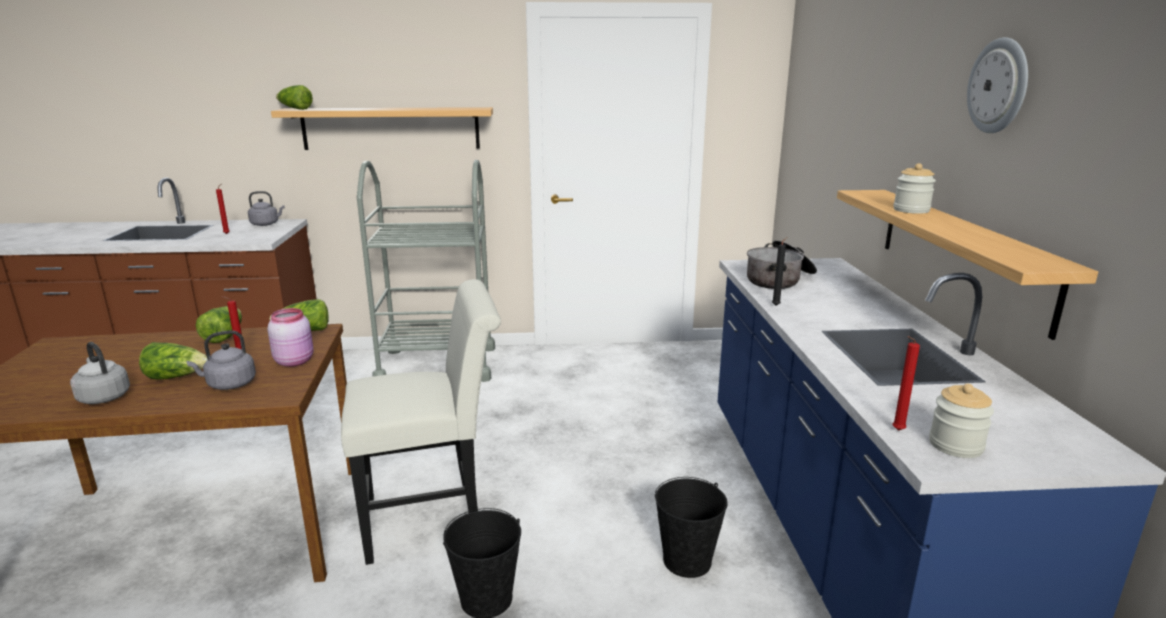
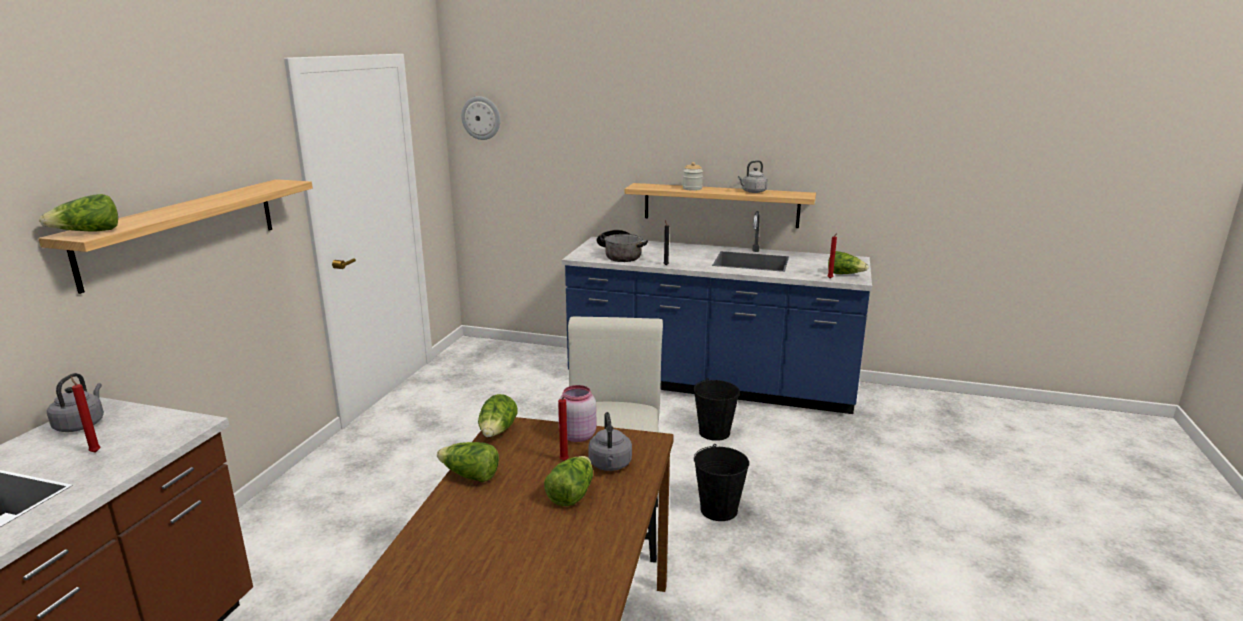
camera: 70 degrees left, 0 degrees up
grey kettle [70,342,130,404] -> grey kettle moved to [738,160,768,193]
grey cart [357,160,495,382] -> none
jar [929,384,994,458] -> lettuce [828,251,868,274]
wall clock [967,37,1028,133] -> wall clock moved to [461,96,500,140]

